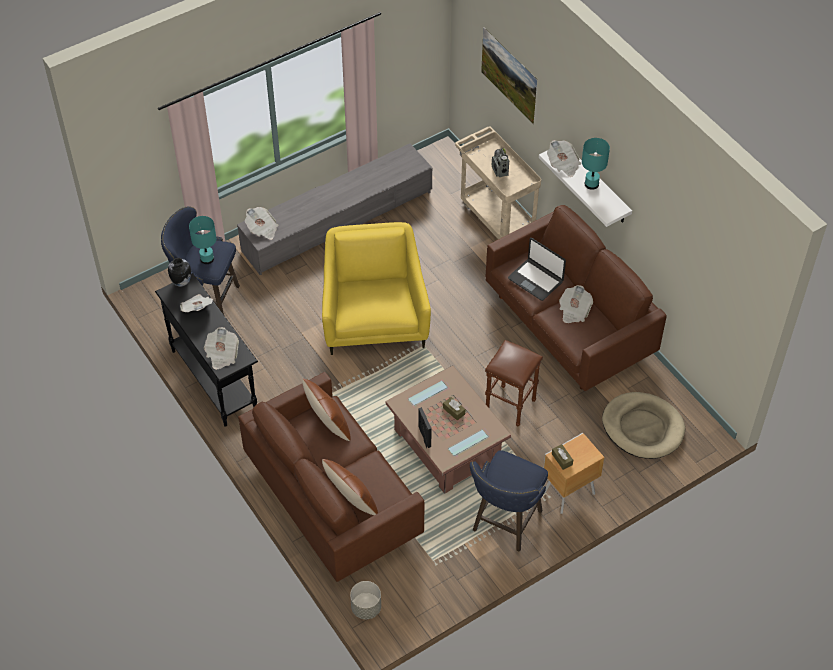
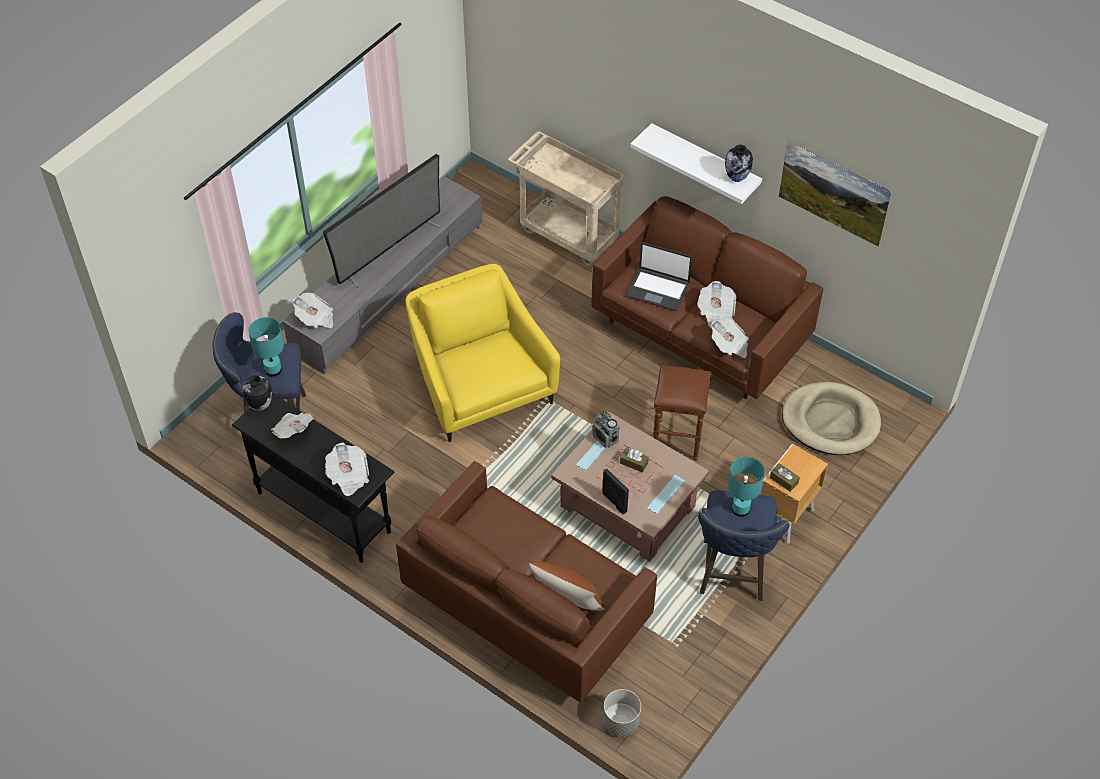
camera: 20 degrees left, 0 degrees up
brown pillow [302,379,351,441] -> none
picture [481,27,537,125] -> picture moved to [779,141,892,247]
radio [492,148,509,177] -> radio moved to [592,411,619,448]
newspaper [547,140,581,177] -> newspaper moved to [711,317,749,358]
turquoise table lamp [582,138,610,190] -> turquoise table lamp moved to [728,457,764,517]
none -> television [323,154,440,288]
none -> vase [725,145,753,182]

